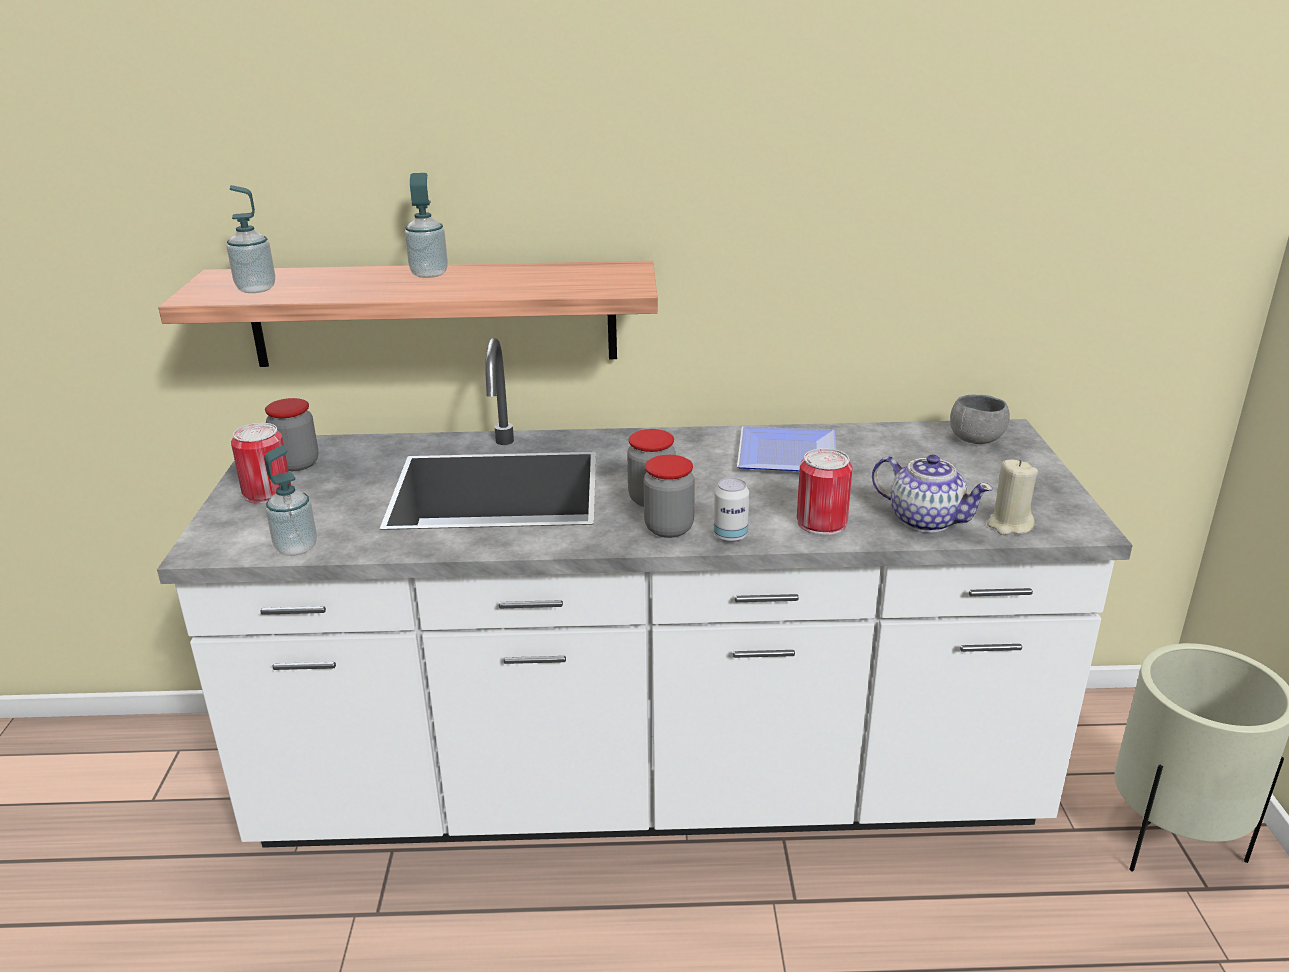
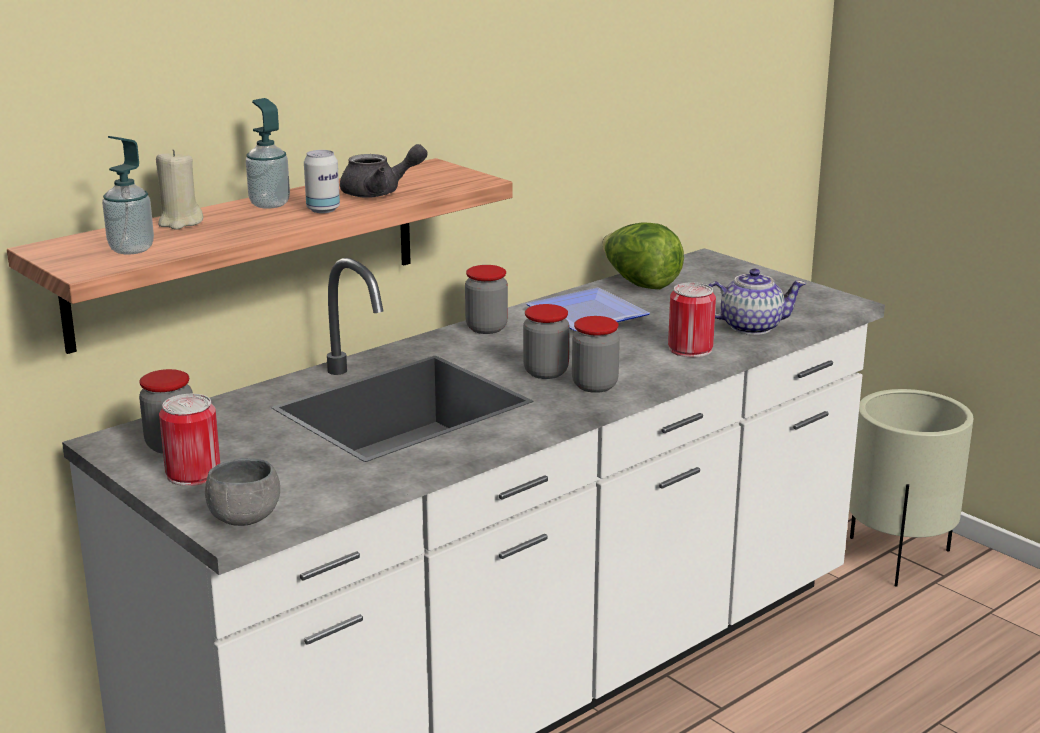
camera: 40 degrees left, 5 degrees down
soap dispenser [264,445,317,556] -> none
can [714,478,749,542] -> can moved to [304,150,340,213]
grey bowl [950,394,1010,444] -> grey bowl moved to [205,458,280,526]
beige candle [987,459,1038,535] -> beige candle moved to [156,149,203,230]
none -> grey teapot [340,144,428,198]
none -> jar [465,265,508,334]
none -> lettuce [602,222,684,289]

